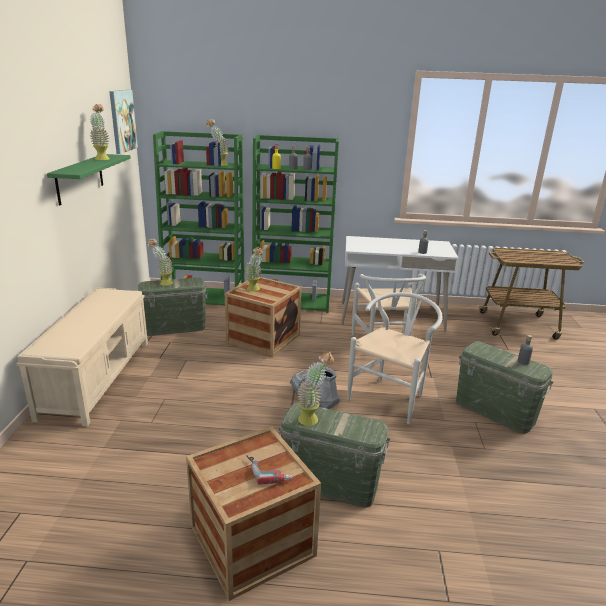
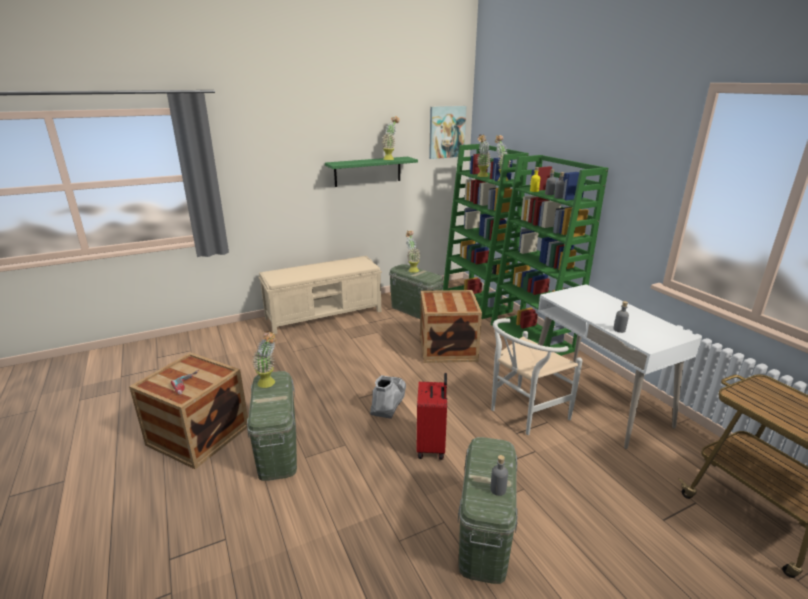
camera: 60 degrees right, 0 degrees up
potted plant [245,246,262,291] -> potted plant moved to [477,134,491,177]
white chair [347,292,443,424] -> red suitcase [416,373,447,460]

